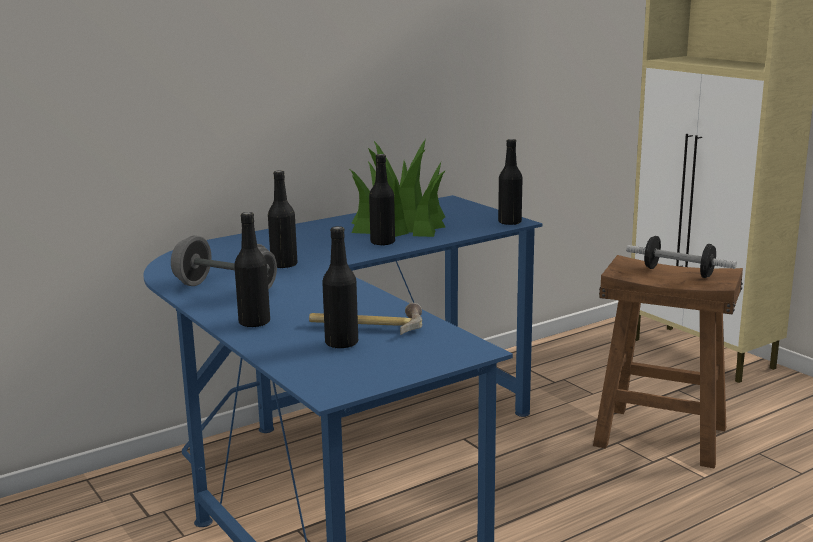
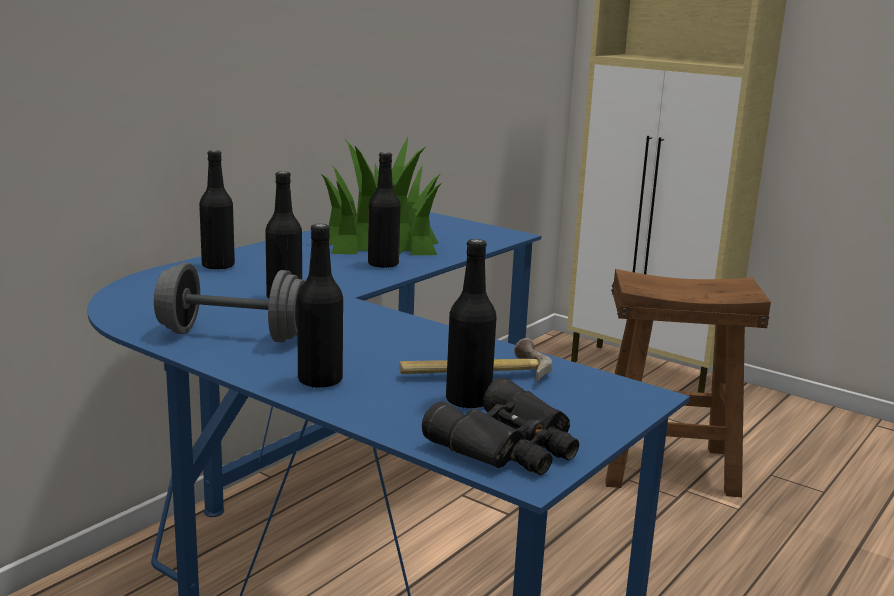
camera: 20 degrees left, 0 degrees up
black bottle [498,139,523,225] -> black bottle moved to [199,150,235,270]
dumbbell [626,236,737,278] -> none
none -> black binoculars [422,377,579,475]

